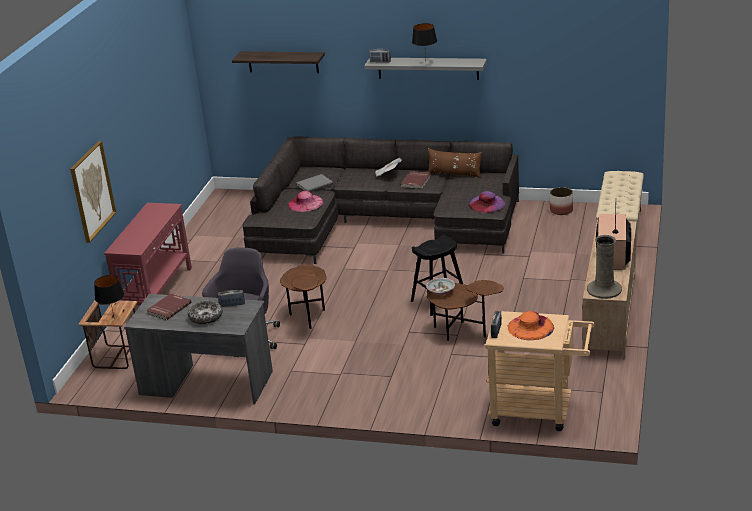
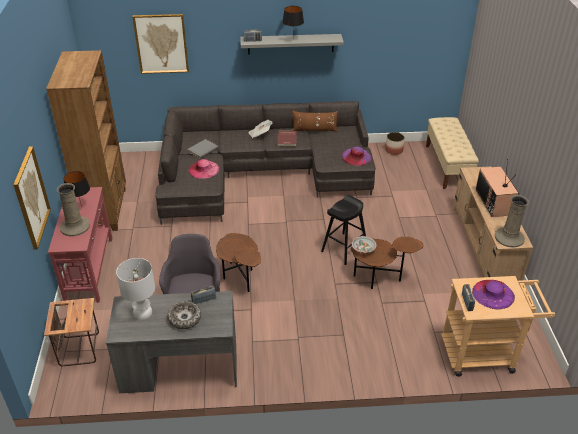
camera: 20 degrees left, 10 degrees up
black table lamp [94,275,124,316] -> black table lamp moved to [64,171,90,208]
red book [146,293,191,320] -> white table lamp [116,258,155,320]
shelf [232,52,325,73] -> picture [132,14,189,74]
orange hat [508,311,554,340] -> purple hat [472,280,515,309]
none -> brown bookcase [46,50,126,231]
none -> beige vase [57,183,90,236]

